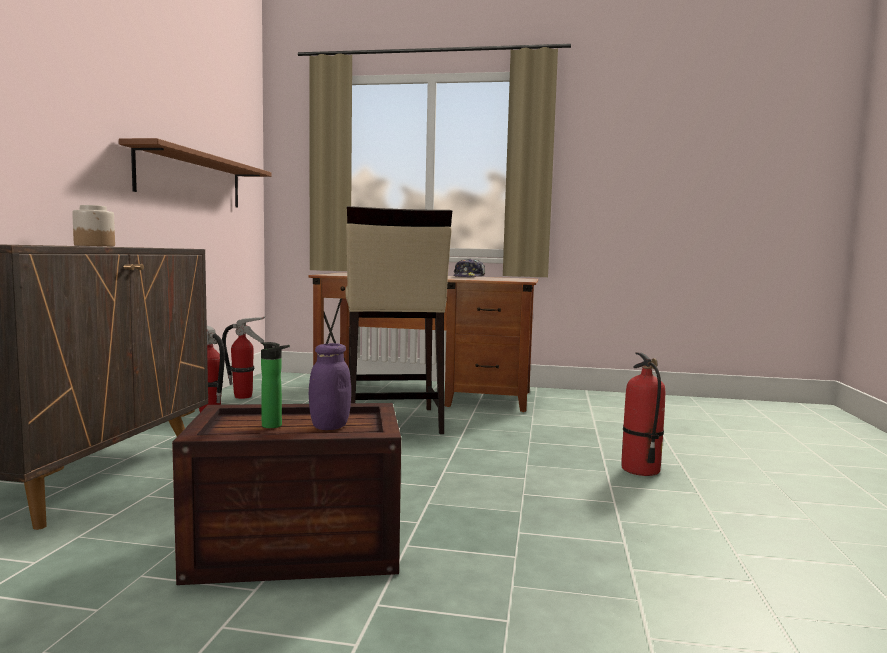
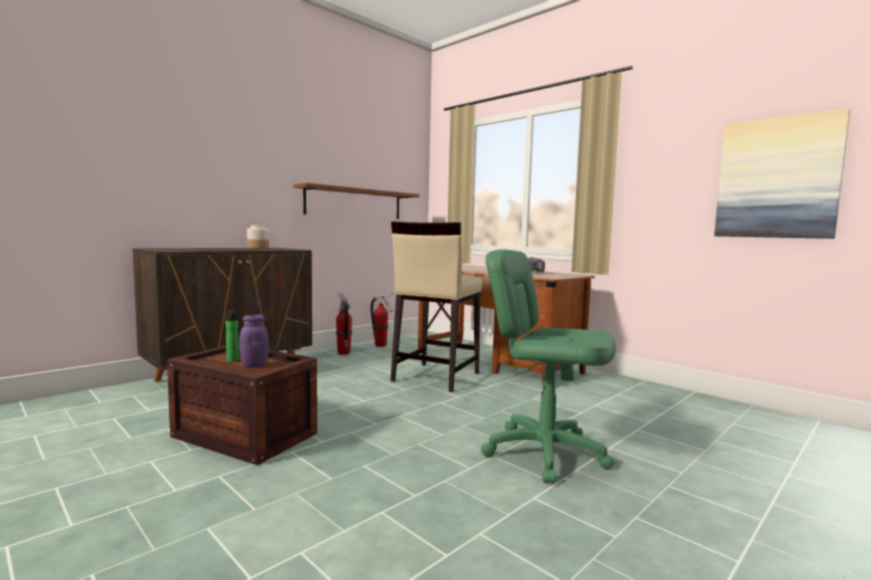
camera: 35 degrees right, 0 degrees up
fire extinguisher [621,352,666,476] -> green office chair [481,249,616,484]
none -> picture [714,108,850,239]

